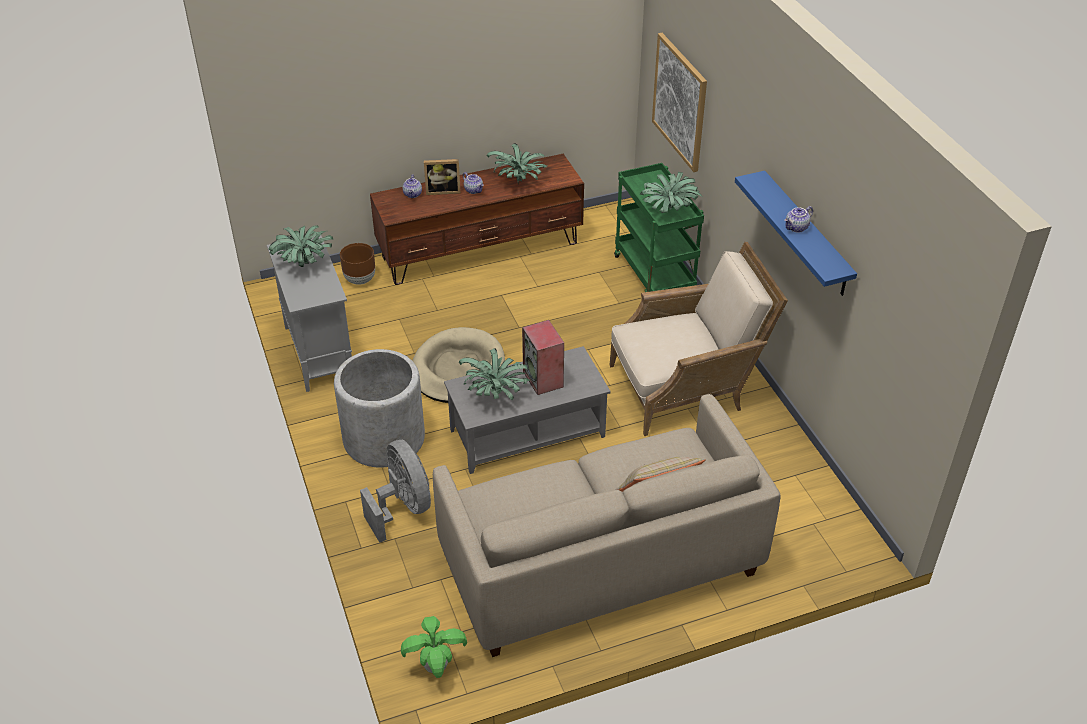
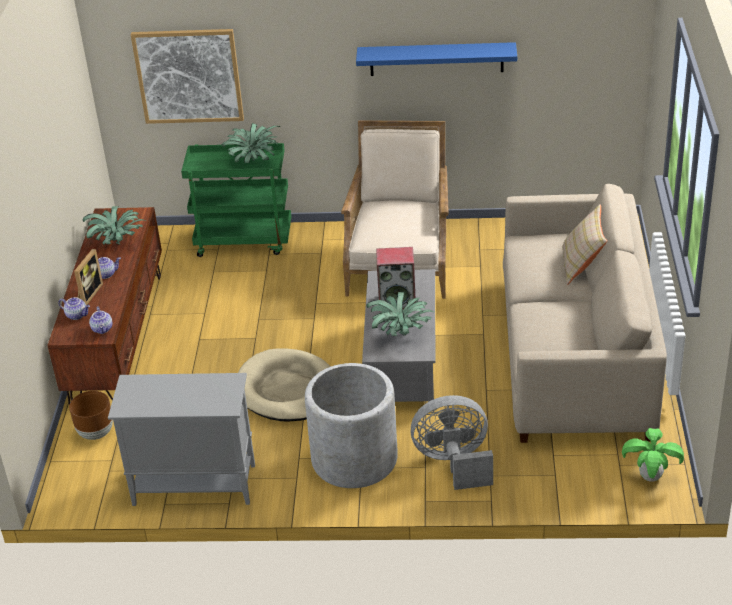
camera: 65 degrees left, 5 degrees down
potted plant [268,225,334,267] -> none
teapot [784,206,813,233] -> teapot moved to [89,306,112,334]

